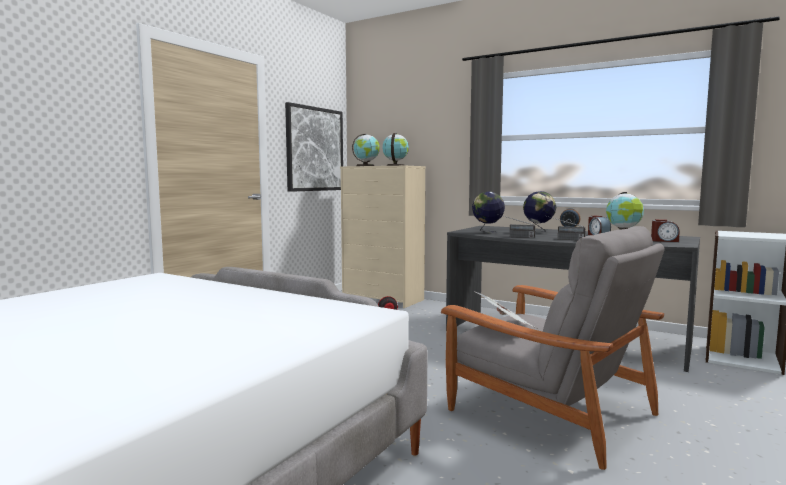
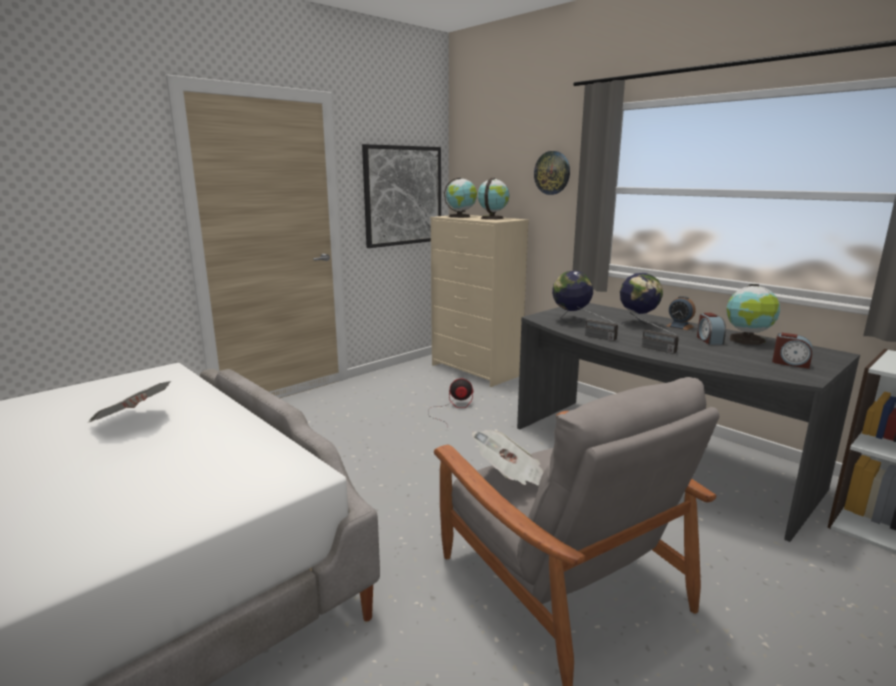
camera: 15 degrees right, 10 degrees up
none -> newspaper [87,381,171,423]
none -> wall clock [534,151,570,195]

